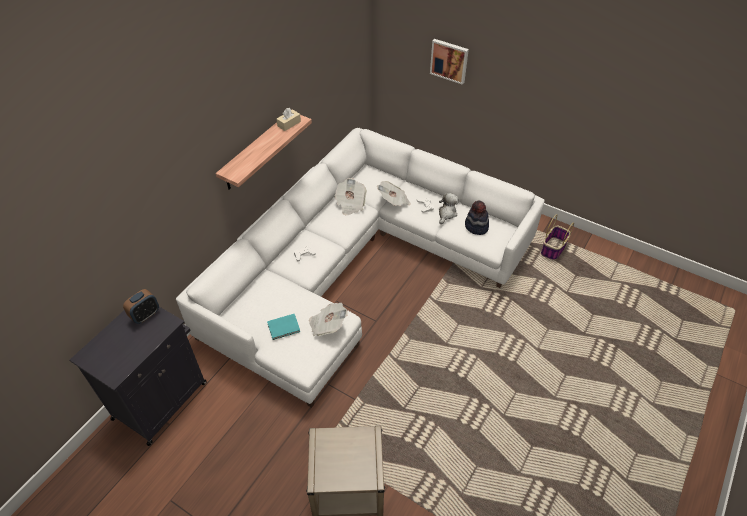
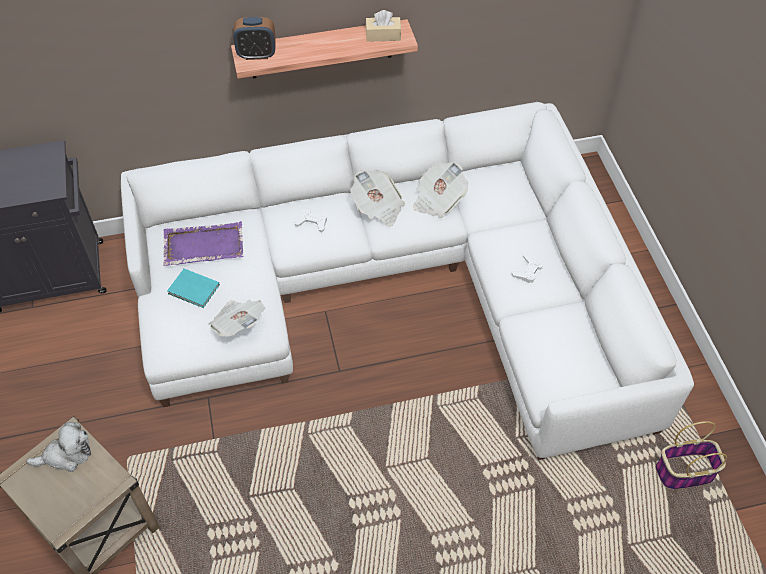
camera: 45 degrees right, 5 degrees up
alarm clock [123,289,159,324] -> alarm clock moved to [234,17,276,60]
newspaper [377,181,411,206] -> newspaper moved to [350,170,405,226]
picture [430,39,469,85] -> none
plush toy [439,193,459,224] -> plush toy moved to [26,422,91,472]
hat [465,201,489,235] -> none
none -> purple tray [163,221,244,266]

